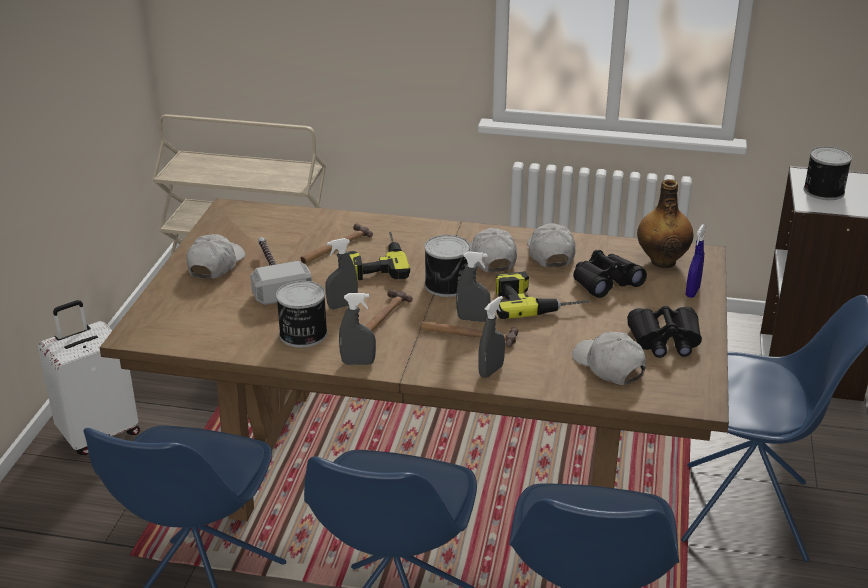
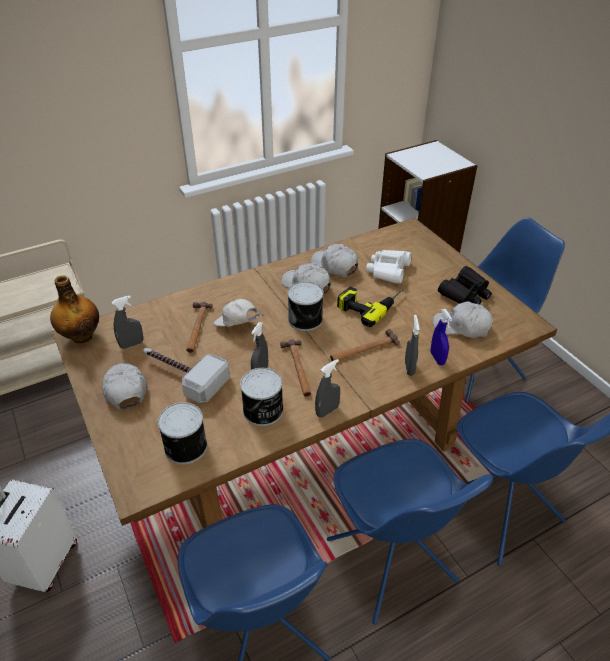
camera: 40 degrees left, 10 degrees up
power drill [348,231,410,280] -> white cap [214,299,265,327]
grey spray bottle [456,251,491,322] -> grey spray bottle moved to [112,296,143,349]
black binoculars [573,250,647,298] -> white binoculars [366,250,411,284]
bottle [637,179,694,268] -> bottle moved to [50,275,99,343]
blue spray bottle [686,224,706,298] -> blue spray bottle moved to [431,309,452,365]
can [804,146,852,200] -> can moved to [158,402,207,464]

